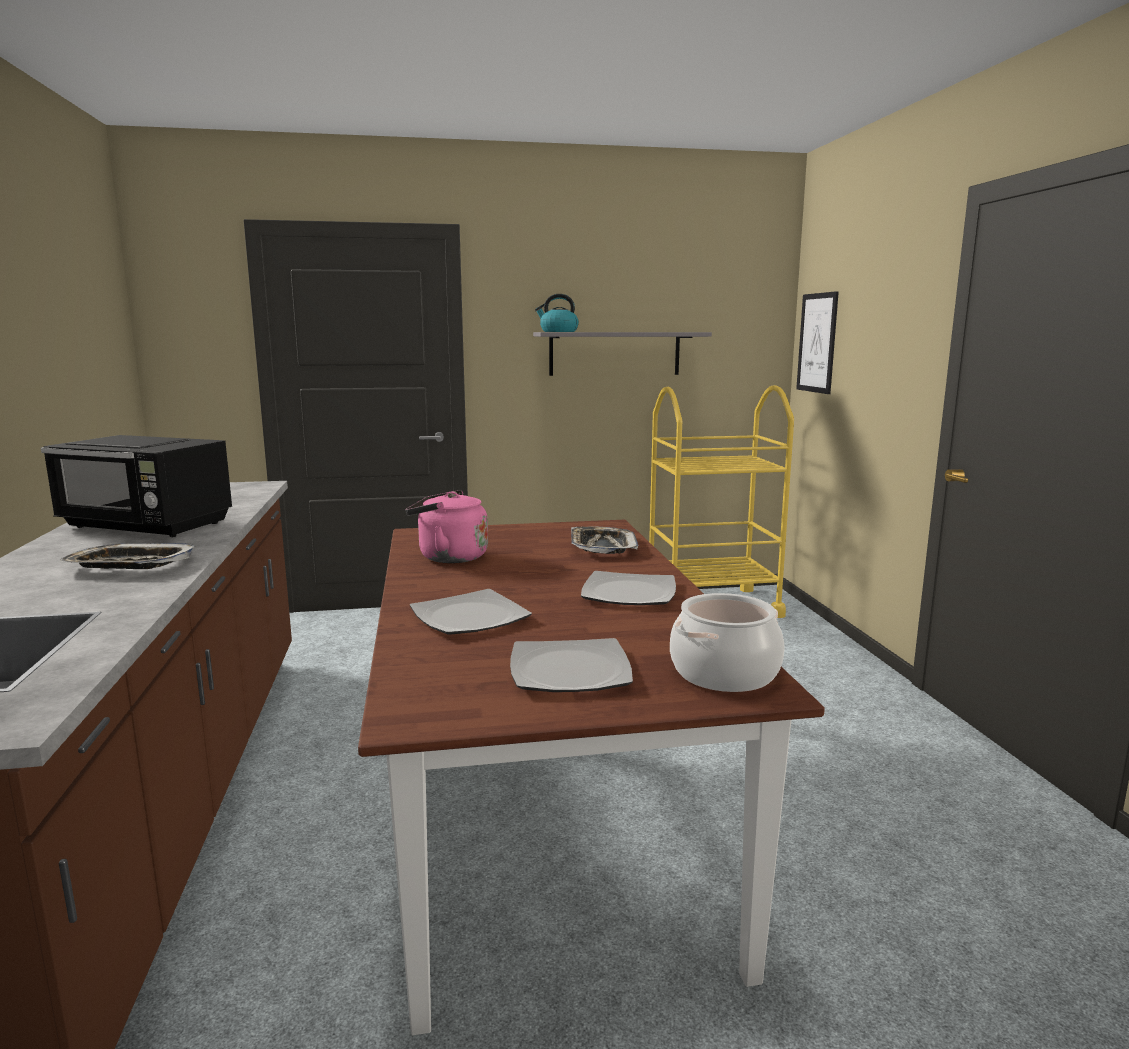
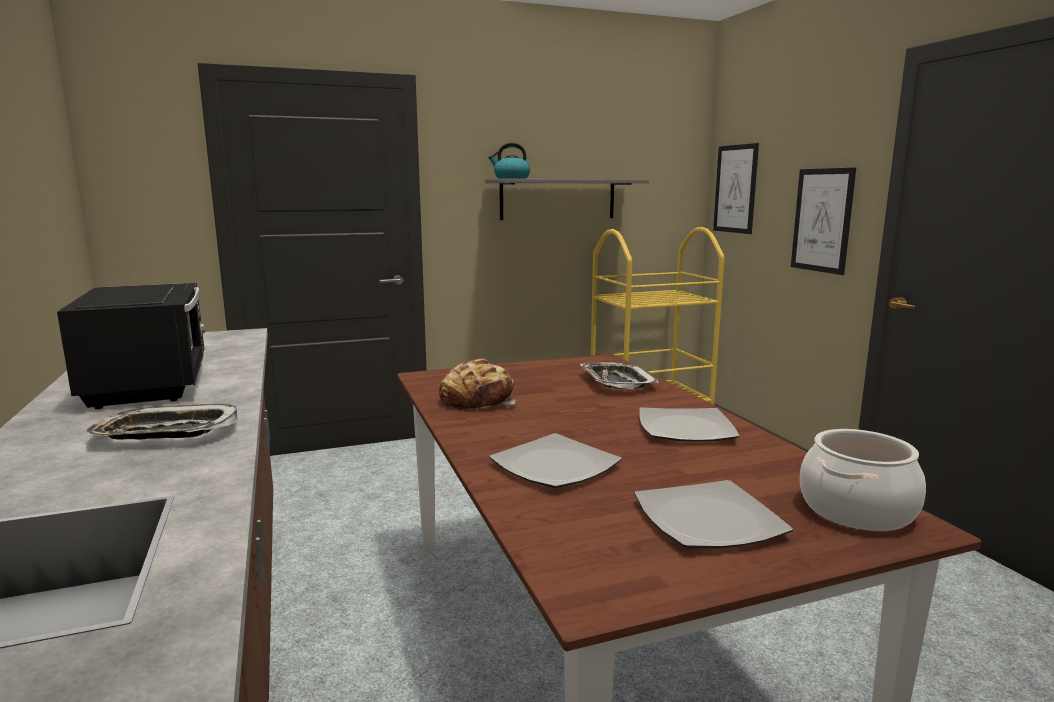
camera: 10 degrees left, 0 degrees up
black microwave [41,435,232,537] -> black microwave turned 120 degrees counterclockwise [57,283,205,409]
pink kettle [405,490,488,563] -> bread [439,359,517,411]
none -> picture [791,168,856,275]

